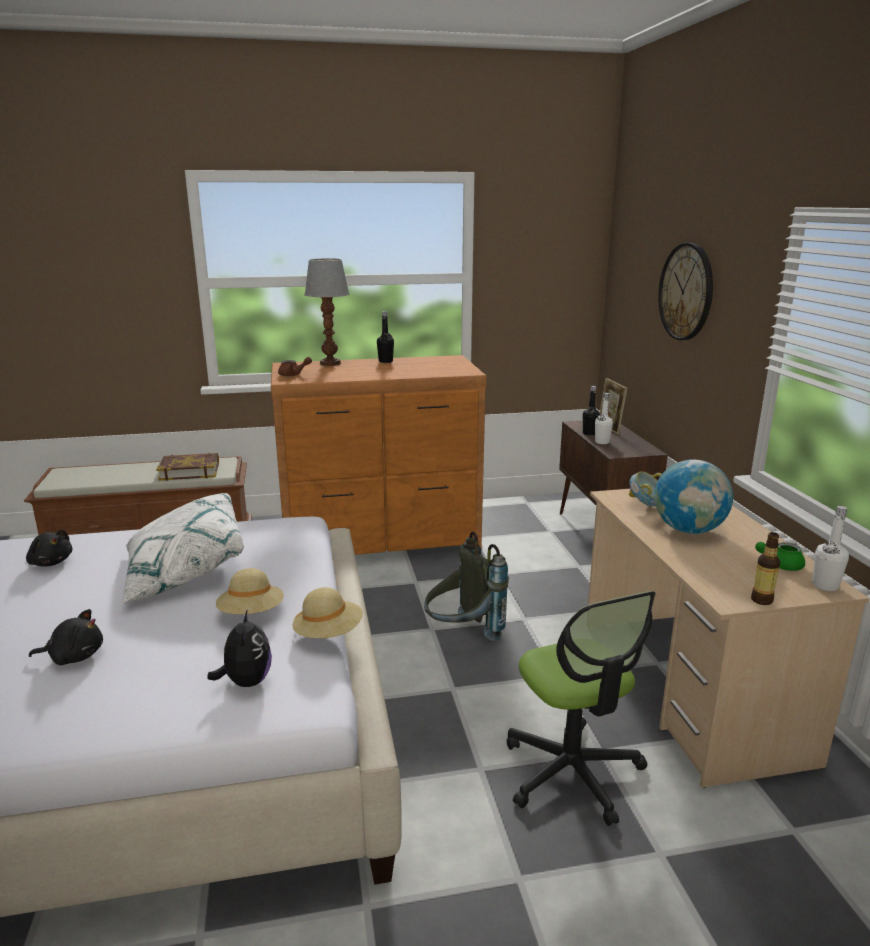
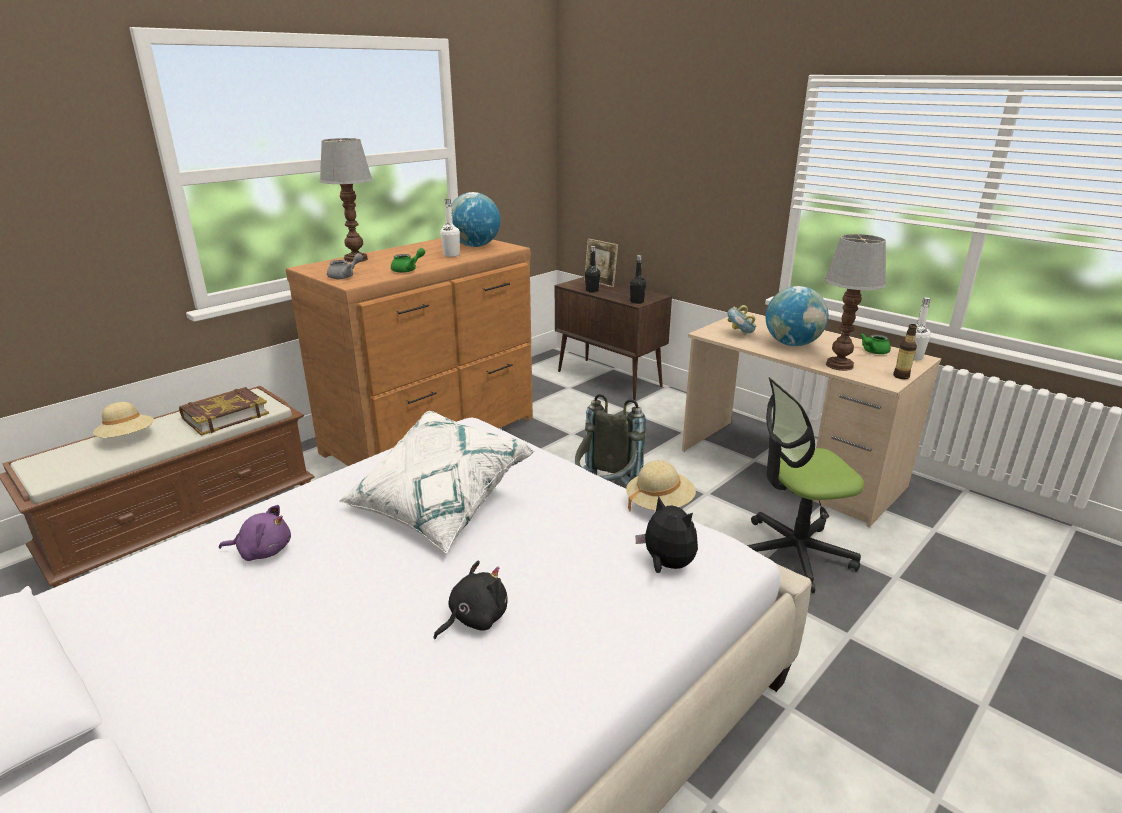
camera: 35 degrees left, 5 degrees up
black plush toy [26,530,72,566] -> purple plush toy [219,505,291,561]
beige hat [216,568,284,614] -> beige hat moved to [93,402,154,438]
brown teapot [278,357,312,376] -> grey teapot [327,253,363,279]
black bottle [377,311,394,363] -> black bottle moved to [630,255,646,304]
office chair [507,591,656,826] -> office chair turned 135 degrees clockwise [747,377,864,593]
white bottle [595,393,613,444] -> white bottle moved to [440,198,460,257]
wall clock [658,243,713,340] -> none
none -> green teapot [391,248,425,273]
none -> globe [451,192,500,247]
none -> table lamp [824,234,886,371]

